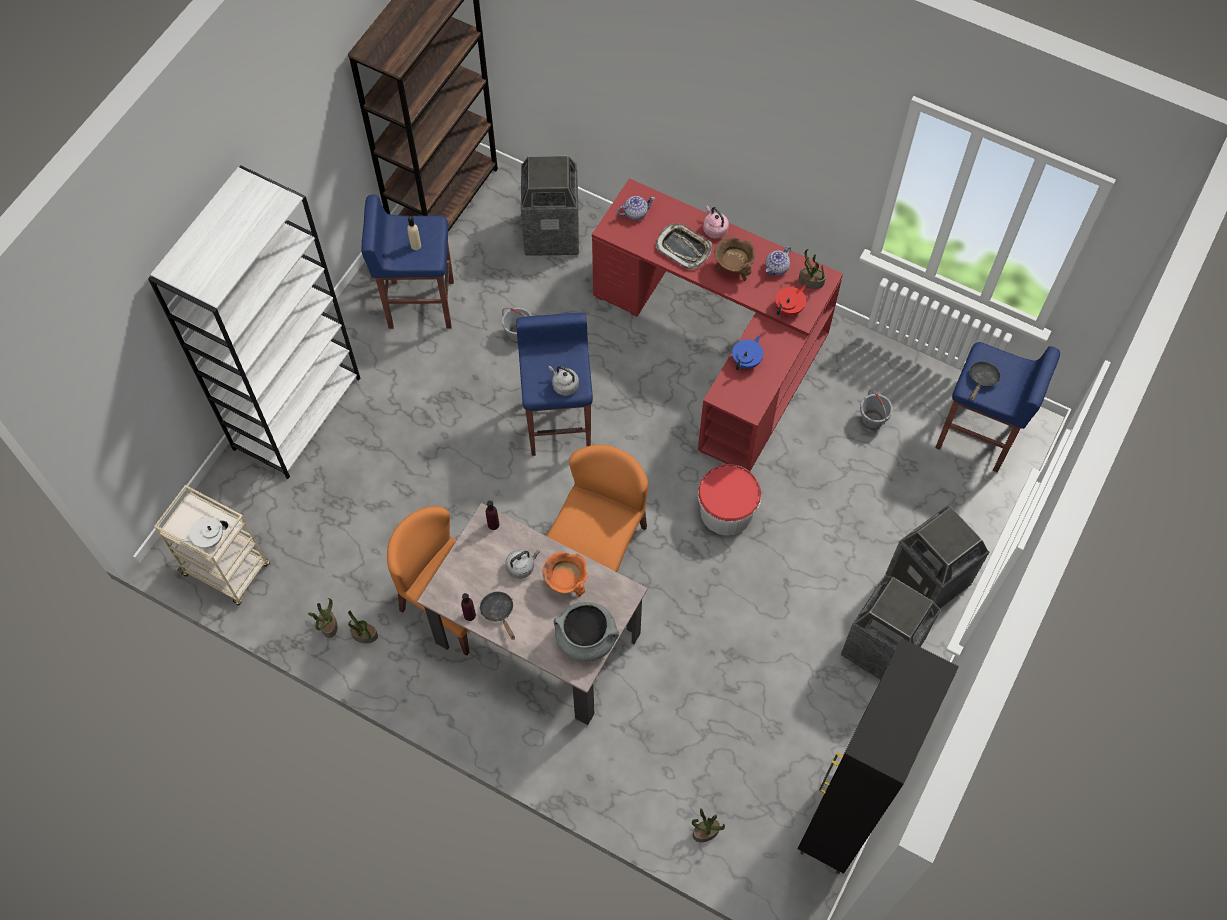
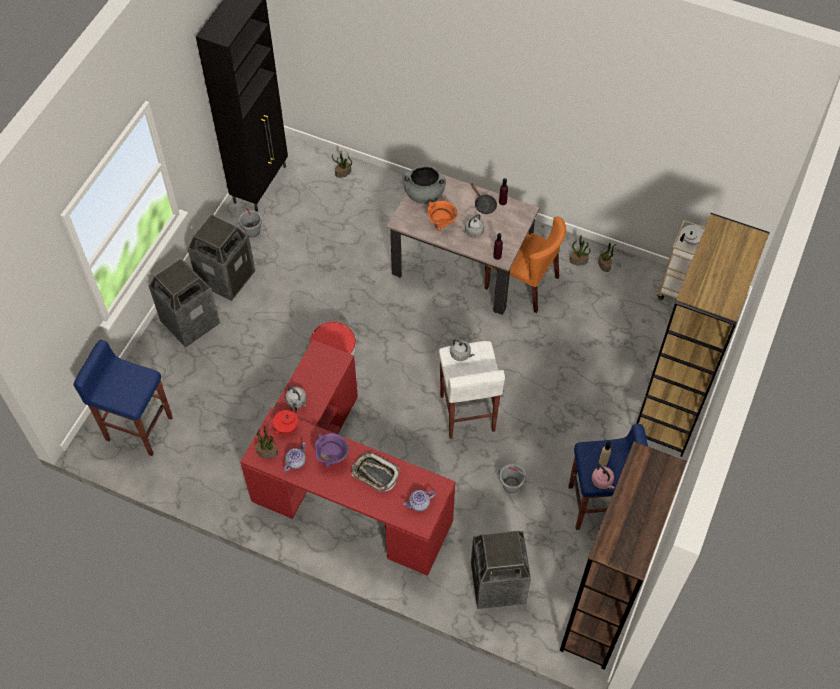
camera: 175 degrees right, 5 degrees down
white bookcase [148,165,360,479] -> brown bookcase [636,213,770,457]
blue stool [516,313,593,456] -> white stool [439,341,505,439]
orange chair [547,445,648,572] -> none
pink kettle [703,205,729,239] -> pink kettle moved to [592,465,615,489]
brown cooking pot [715,237,755,281] -> purple cooking pot [315,433,349,467]
blue teapot [732,335,763,370] -> none
grey bucket [860,389,893,430] -> grey bucket moved to [239,207,262,237]
black frying pan [970,361,1001,401] -> none
none -> grey kettle [285,386,306,408]

